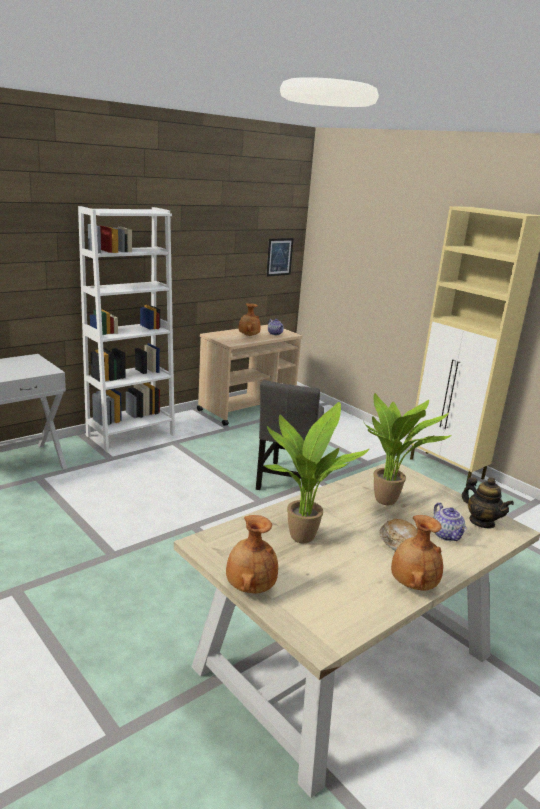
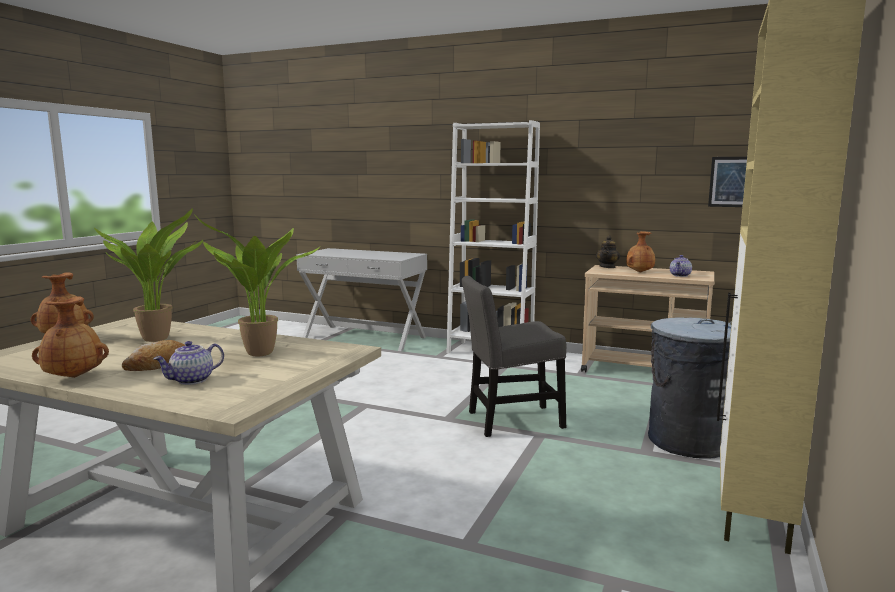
camera: 65 degrees right, 10 degrees down
teapot [462,477,514,528] -> teapot moved to [596,235,620,268]
none -> grey trash can [648,317,732,459]

